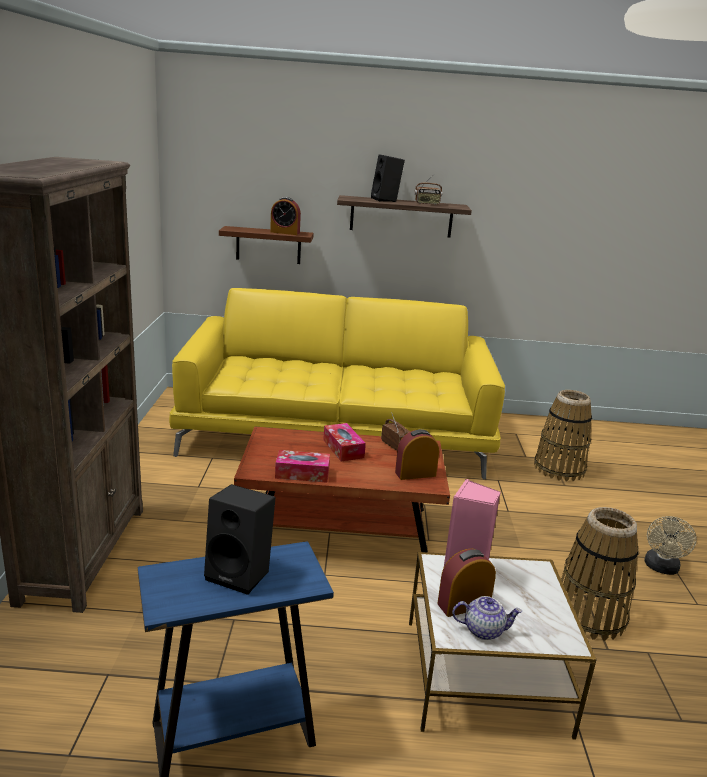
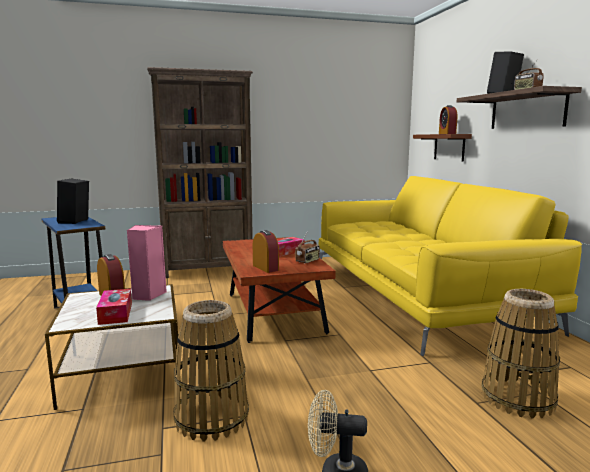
camera: 75 degrees right, 10 degrees down
tissue box [275,450,330,483] -> tissue box moved to [96,289,132,325]
teapot [452,596,522,640] -> none

